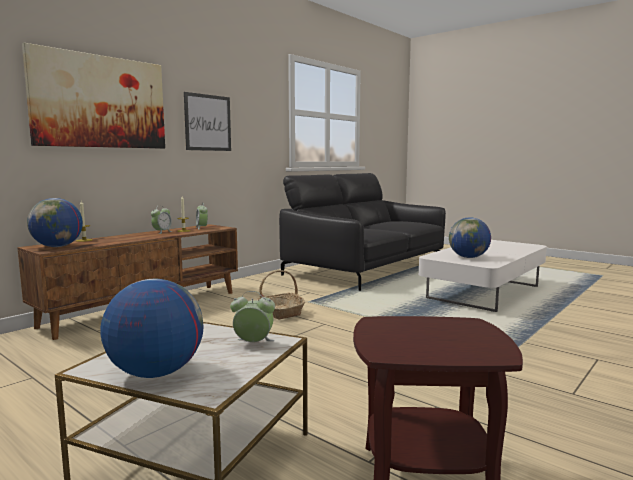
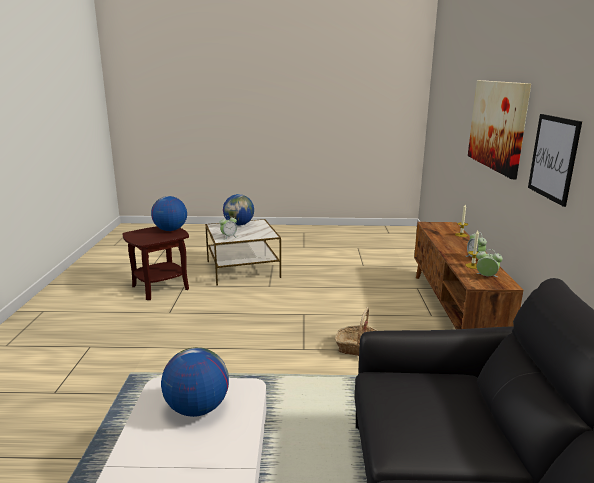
camera: 140 degrees right, 10 degrees up
globe [27,198,83,247] -> globe moved to [151,196,187,231]

